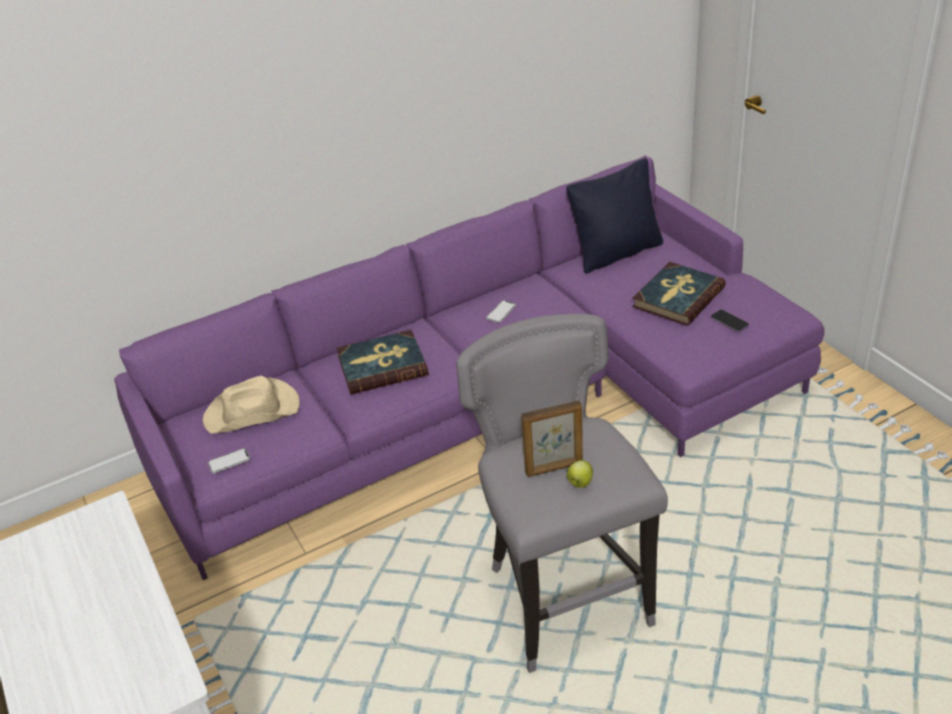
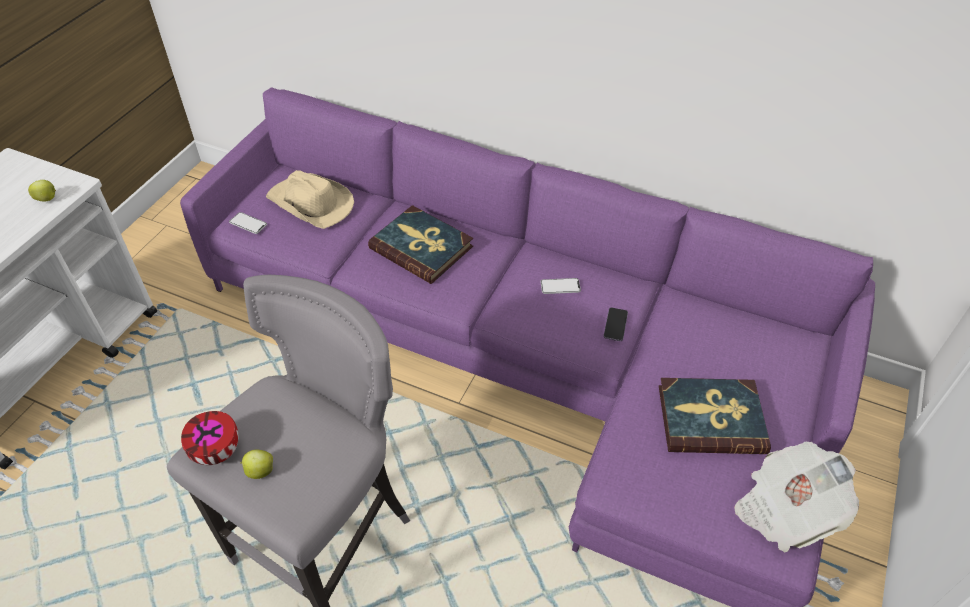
camera: 50 degrees right, 10 degrees up
picture frame [521,400,583,477] -> none
black pillow [566,158,663,274] -> none
phone [711,309,749,332] -> phone moved to [603,308,628,341]
none -> apple [28,180,56,201]
none -> bowl [181,411,238,465]
none -> newspaper [734,442,859,553]

